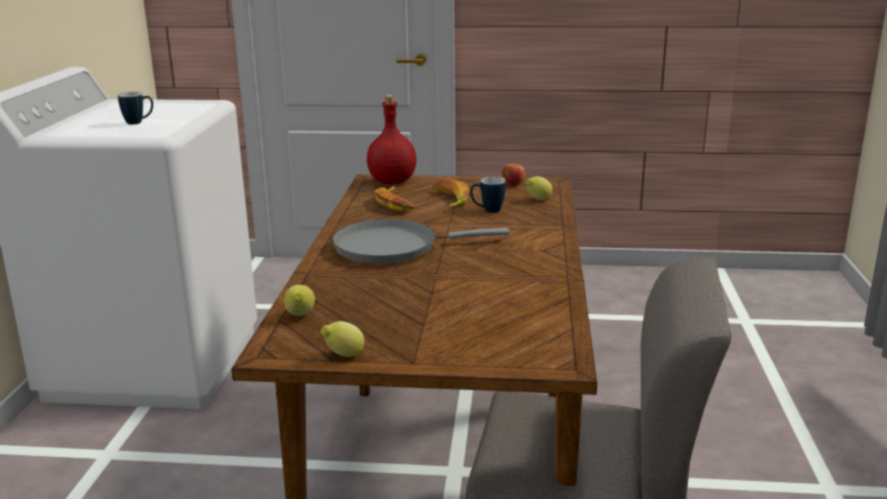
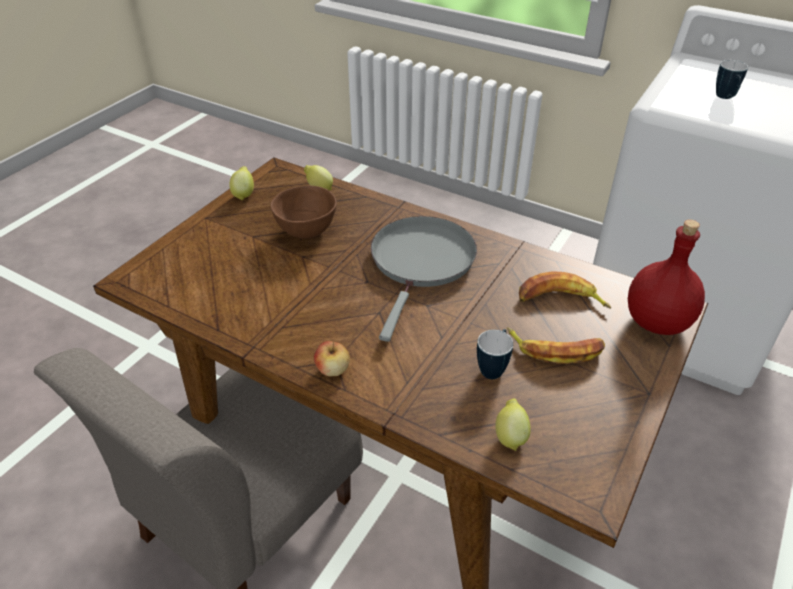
camera: 115 degrees right, 20 degrees up
apple [502,162,525,186] -> apple moved to [314,341,350,377]
none -> brown bowl [270,185,337,238]

